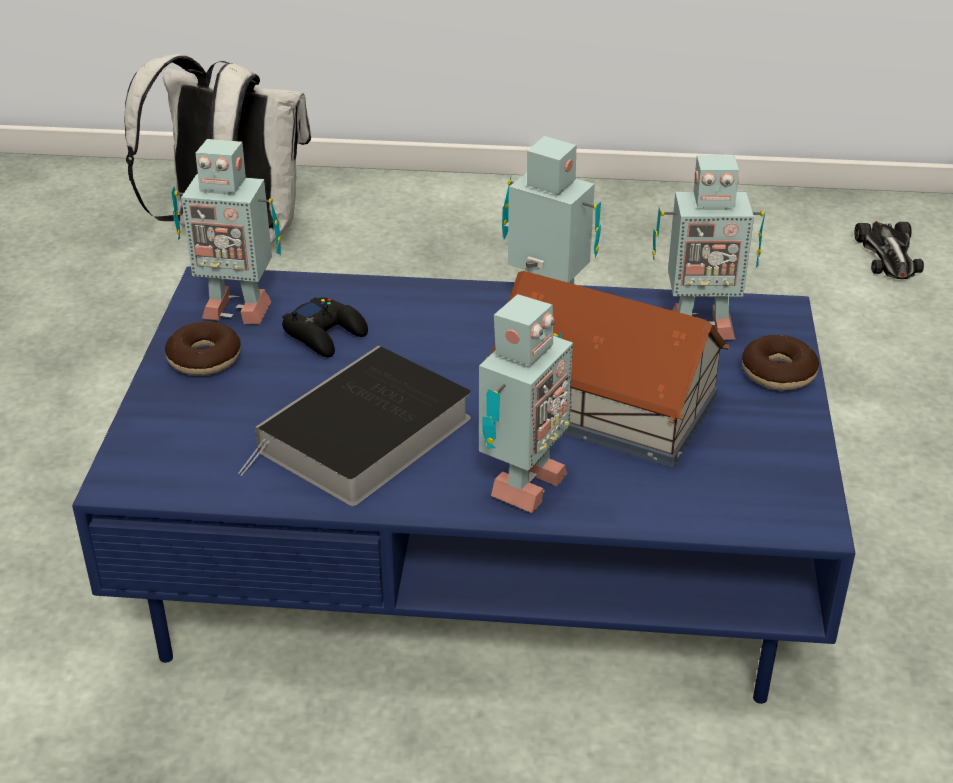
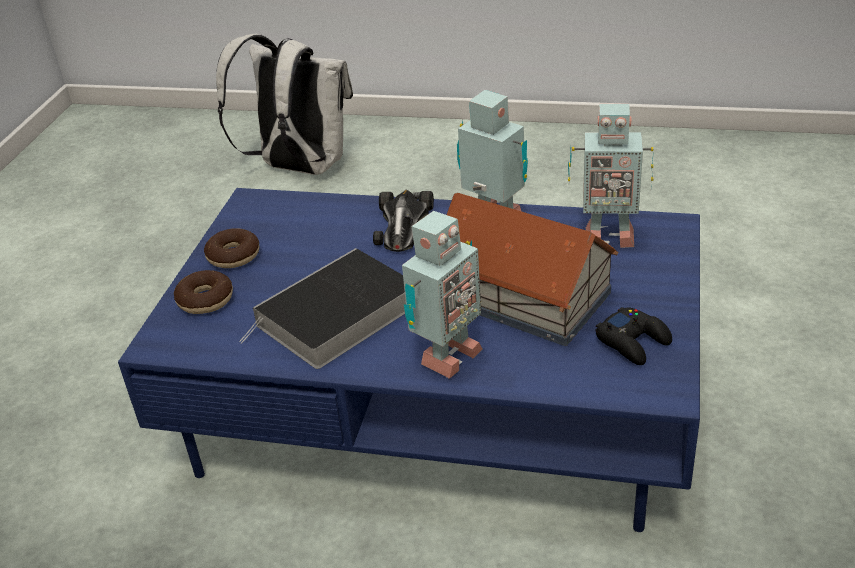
camera: 10 degrees right, 0 degrees up
toy robot [171,139,281,324] -> none
black game controller [282,297,368,357] -> black game controller moved to [596,307,672,365]
donut [742,335,819,391] -> donut moved to [174,270,233,314]
toy car [854,221,924,279] -> toy car moved to [373,190,434,252]

